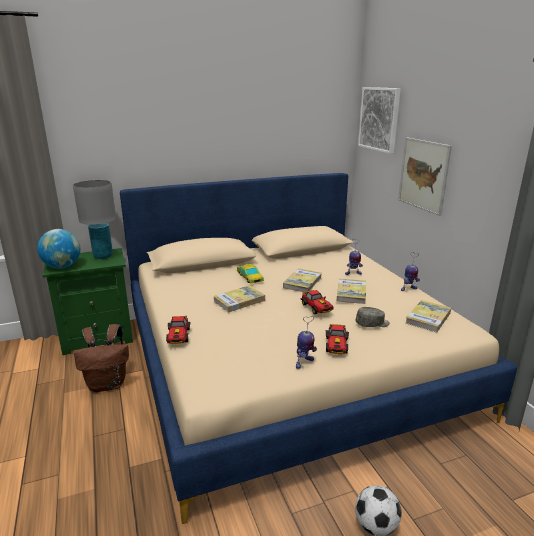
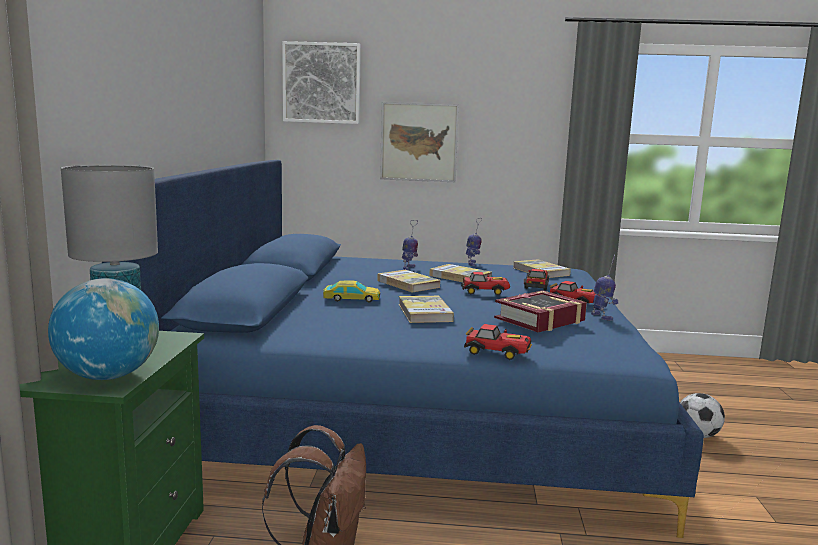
camera: 65 degrees left, 10 degrees down
beige bed [120,173,517,524] -> blue bed [102,160,704,538]
grey cap [356,307,390,327] -> toy car [524,269,549,291]
none -> book [494,290,587,332]

